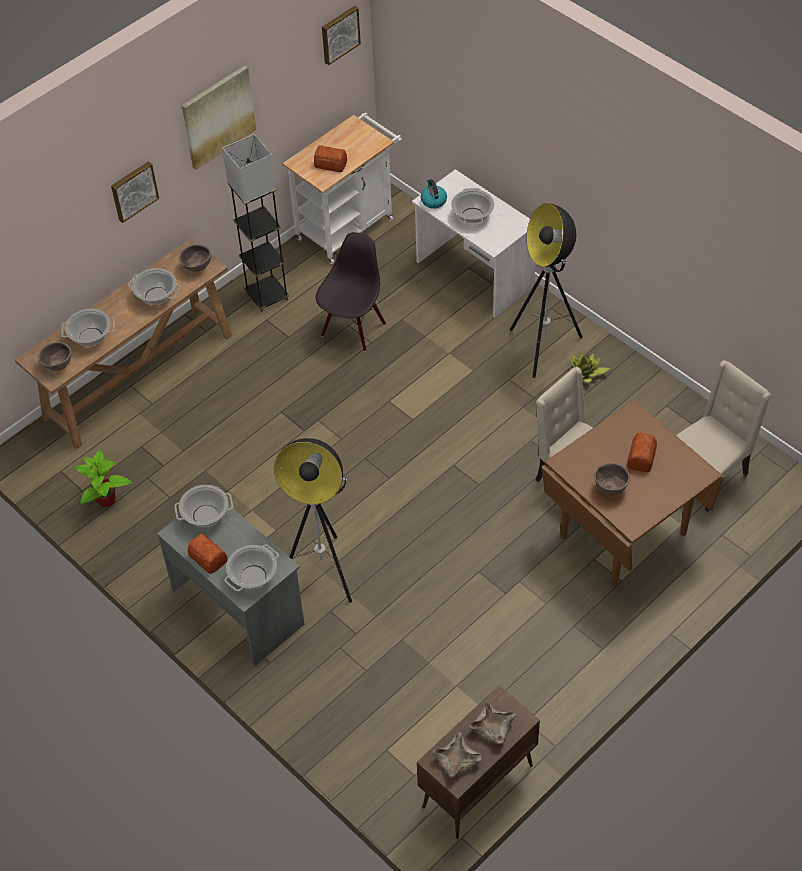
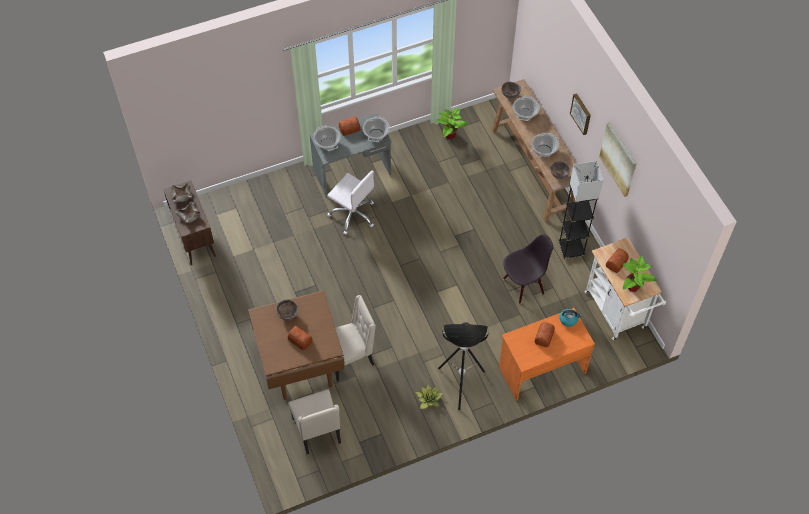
camera: 110 degrees right, 5 degrees up
floor lamp [274,438,352,603] -> white office chair [327,171,374,235]
black chair [315,232,386,351] -> black chair turned 75 degrees counterclockwise [503,234,553,304]
picture [322,6,361,65] -> none
white desk [412,169,535,317] -> orange desk [499,308,595,401]
cooking pot [451,188,494,224] -> bread [535,322,555,347]
none -> potted plant [623,256,657,292]

